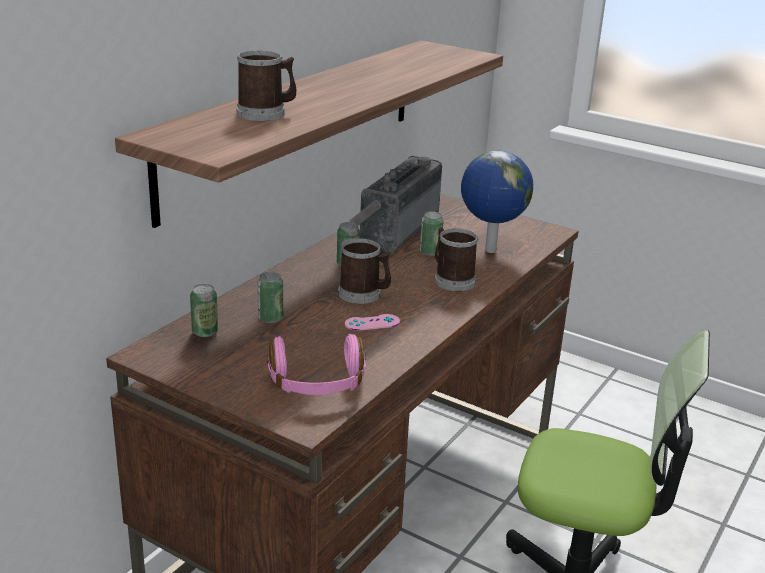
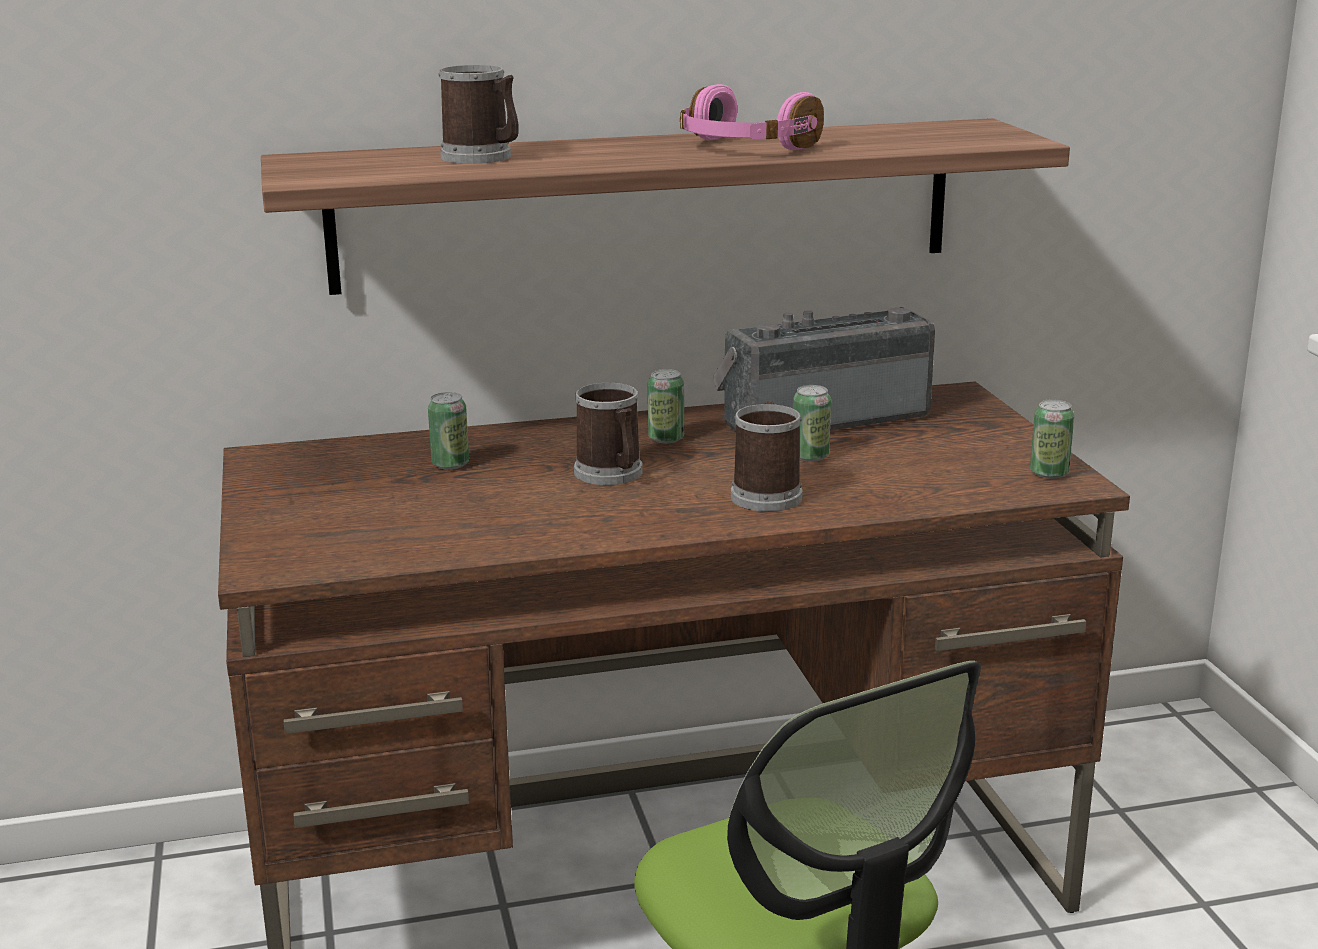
camera: 45 degrees right, 5 degrees down
can [190,284,218,337] -> can moved to [1030,400,1074,479]
pink headphones [266,334,366,395] -> pink headphones moved to [680,84,824,150]
pink game controller [345,314,400,331] -> none
globe [461,151,533,253] -> none

